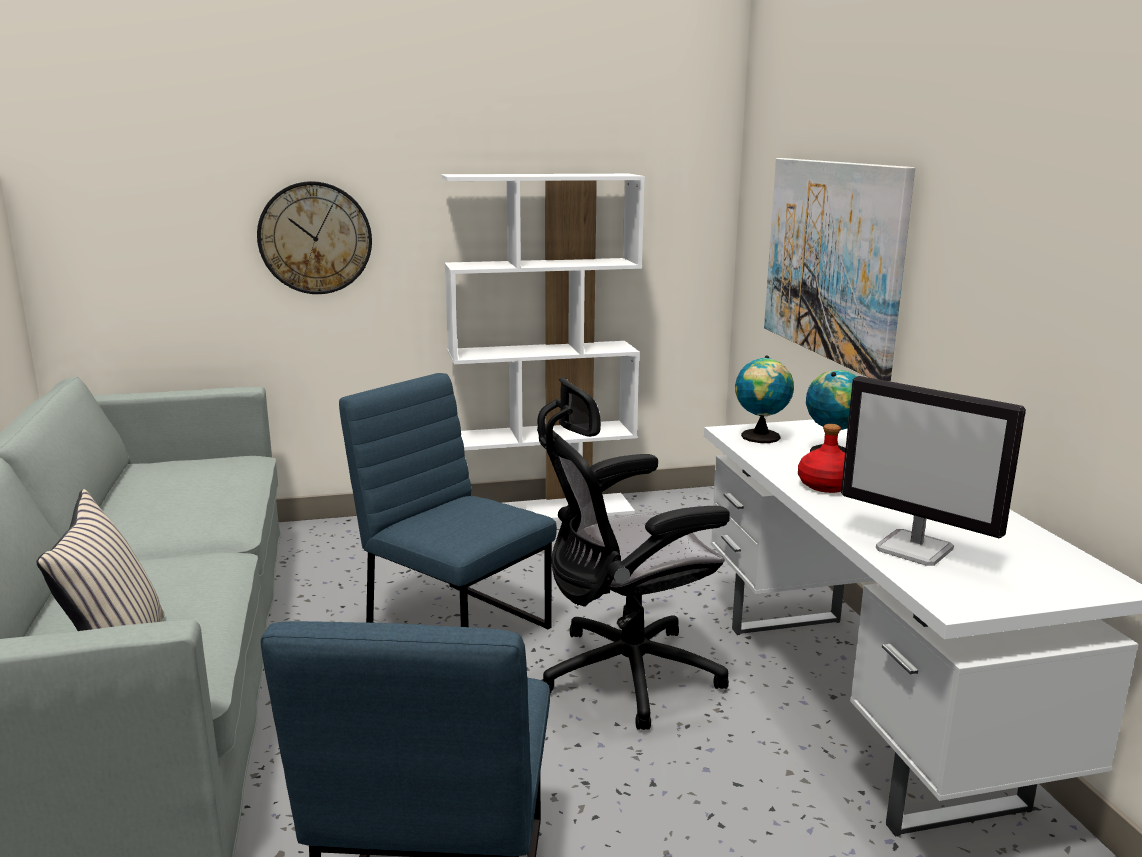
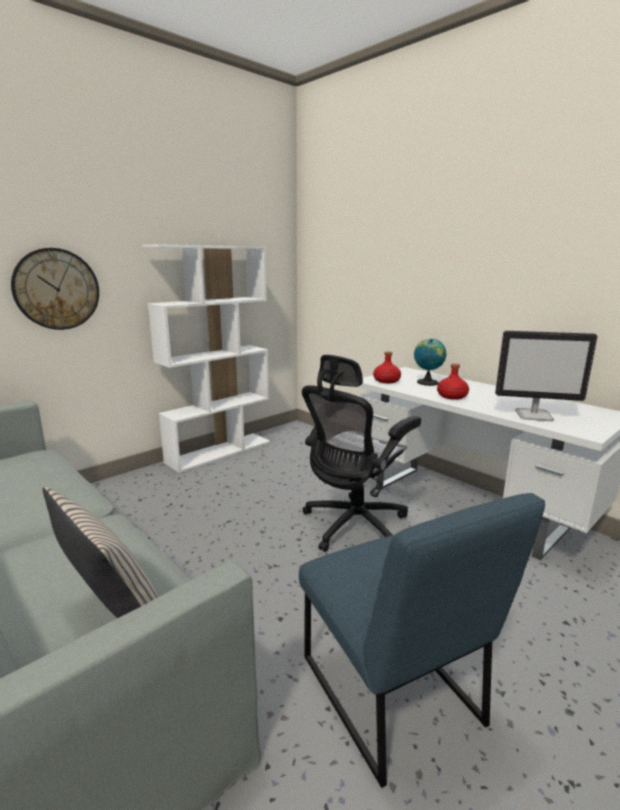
camera: 30 degrees left, 0 degrees up
blue chair [339,373,557,629] -> none
globe [735,356,794,443] -> red bottle [373,352,401,384]
picture [764,158,915,382] -> none

